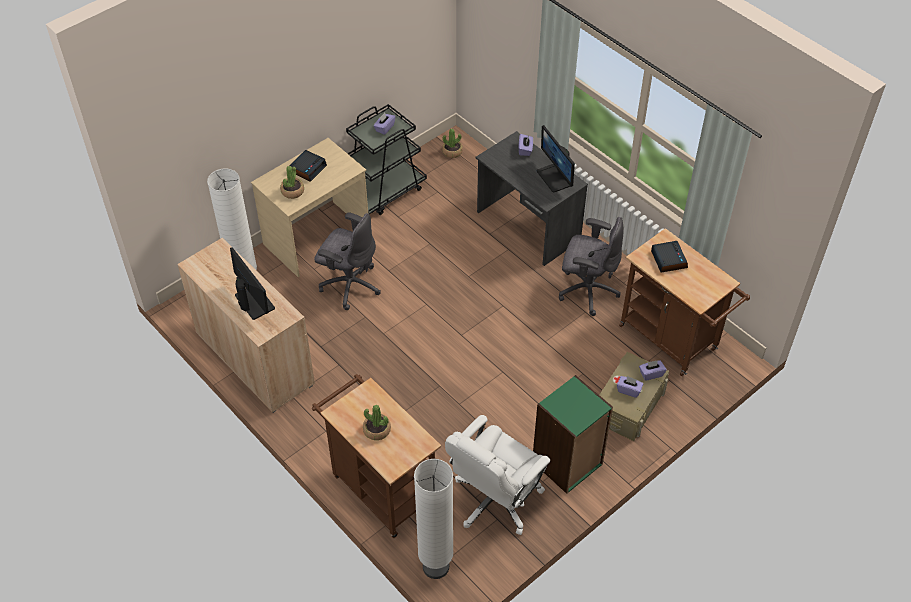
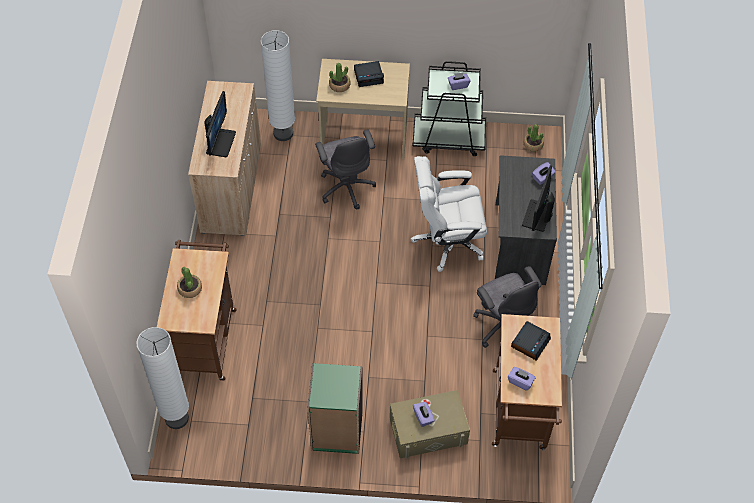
camera: 45 degrees right, 5 degrees up
white office chair [445,415,550,535] -> white office chair moved to [411,156,487,272]
purple tissue box [639,360,667,381] -> purple tissue box moved to [508,367,536,391]

